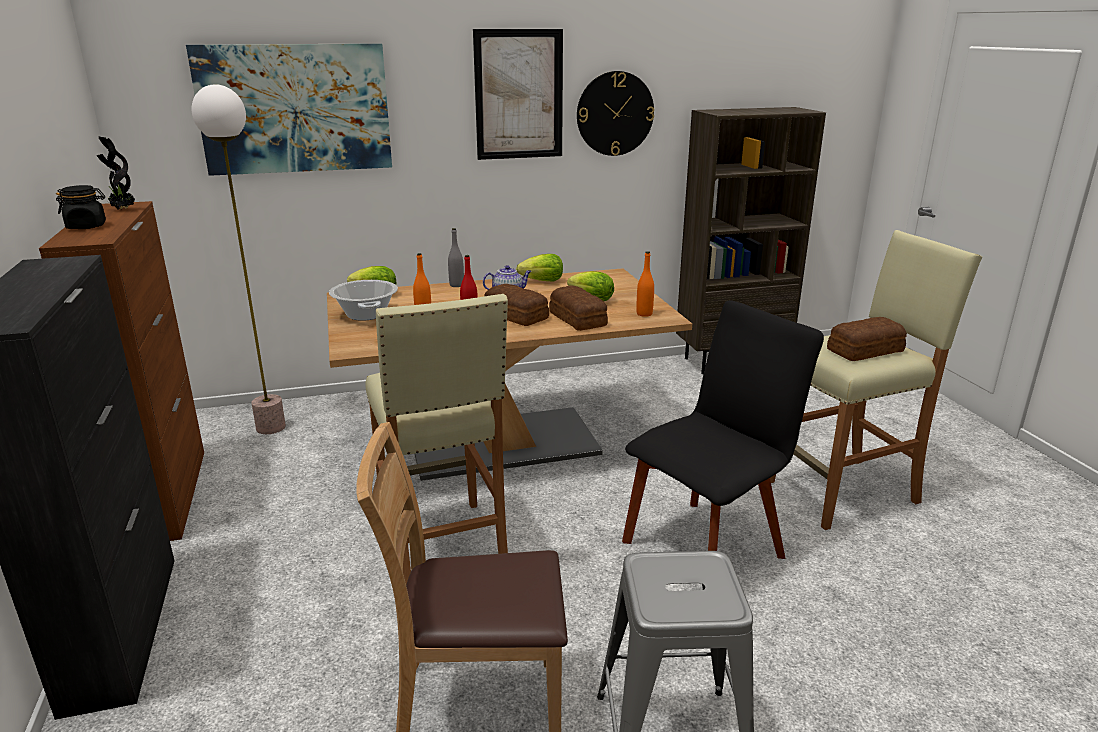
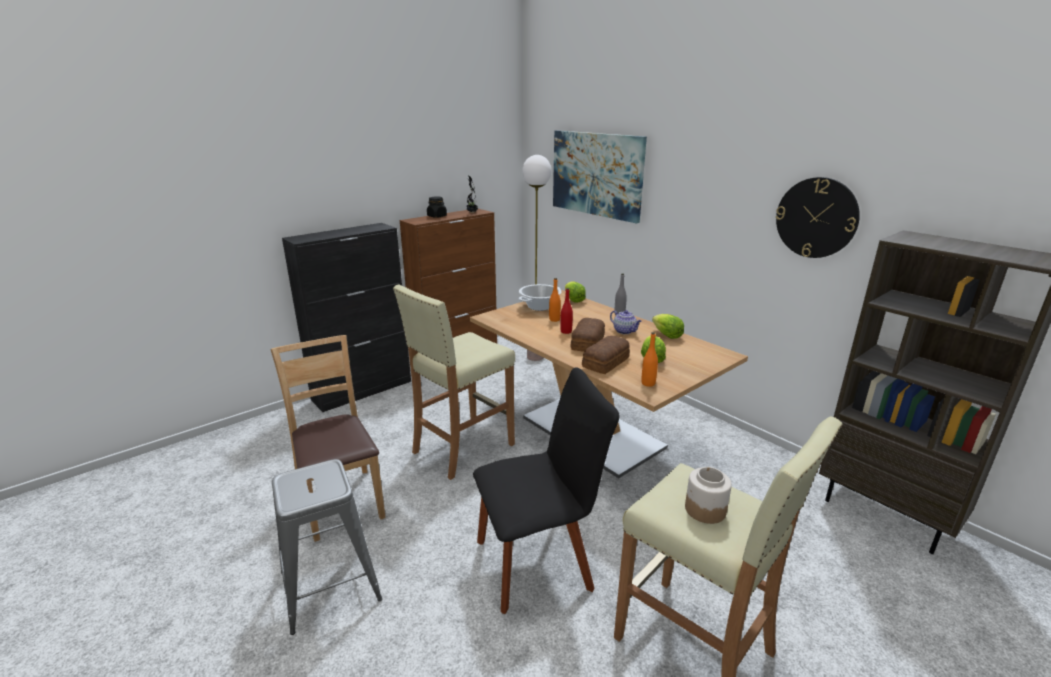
camera: 65 degrees right, 0 degrees up
picture [473,29,563,160] -> none
black chair [622,300,824,559] -> black chair turned 45 degrees counterclockwise [473,367,619,614]
bread [827,317,907,361] -> jar [685,467,732,524]

